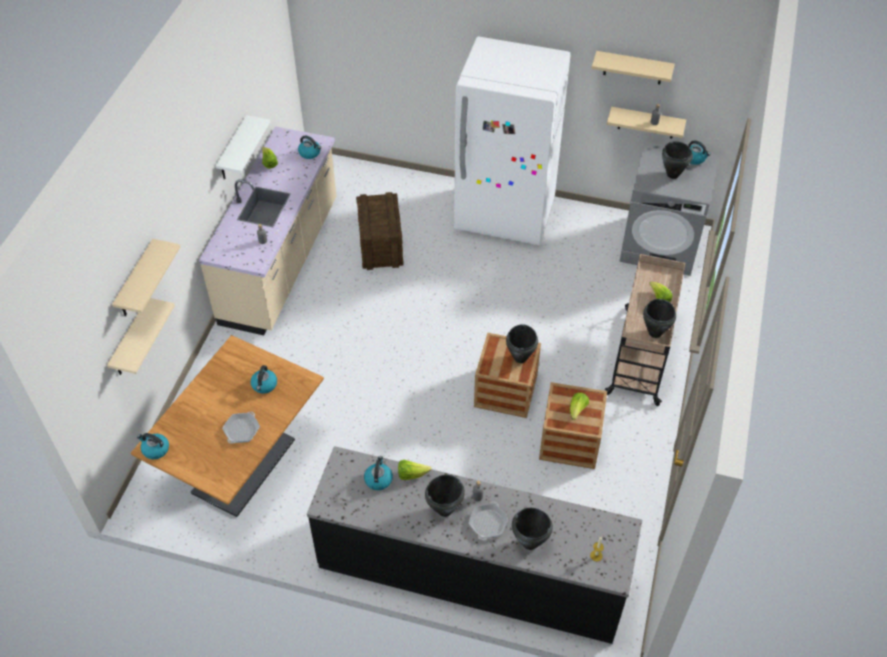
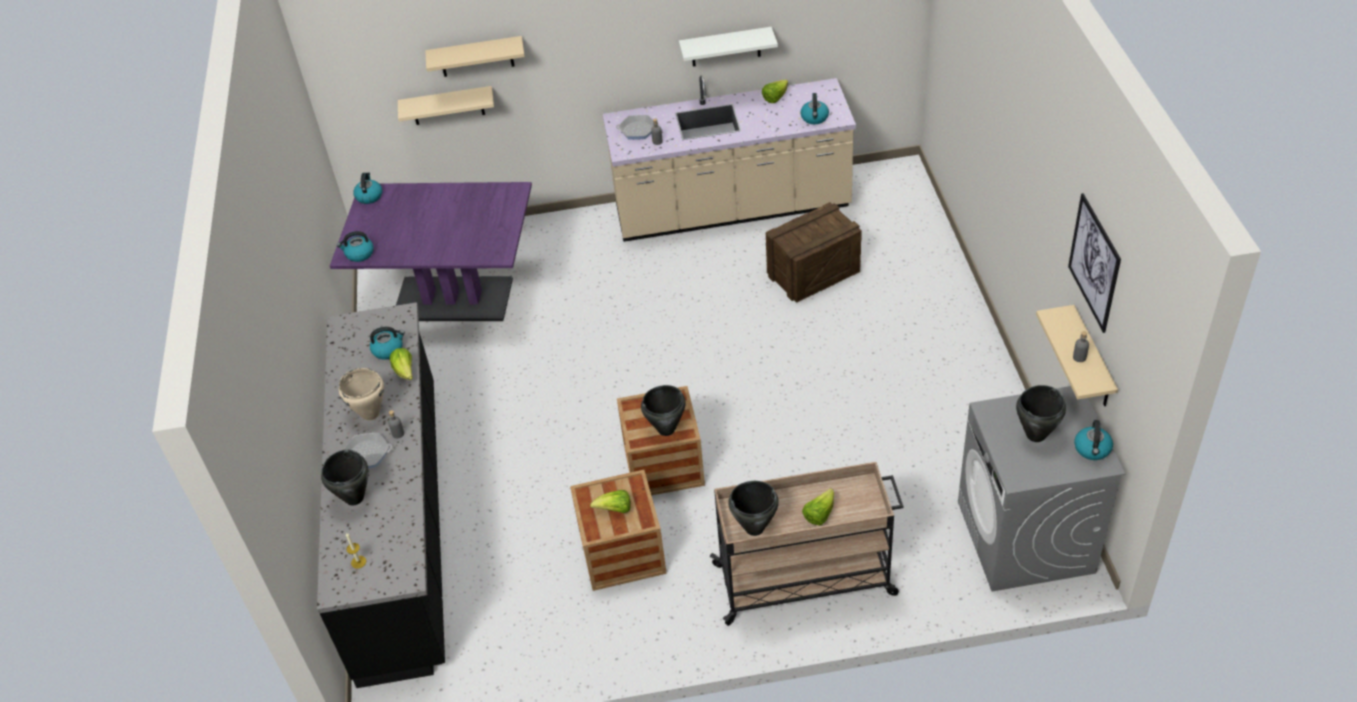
camera: 70 degrees right, 5 degrees down
brown dining table [131,335,324,517] -> purple dining table [330,182,532,321]
frying pan [222,412,260,444] -> frying pan moved to [616,115,659,140]
kettle [251,365,277,394] -> kettle moved to [337,231,374,262]
black cooking pot [425,475,465,517] -> beige cooking pot [339,368,384,421]
white fridge [454,37,571,245] -> none
beige shelf [591,51,675,84] -> picture [1068,193,1121,333]

